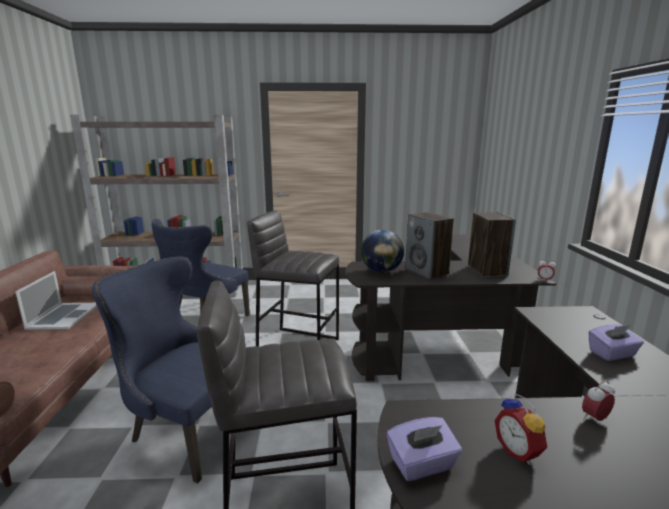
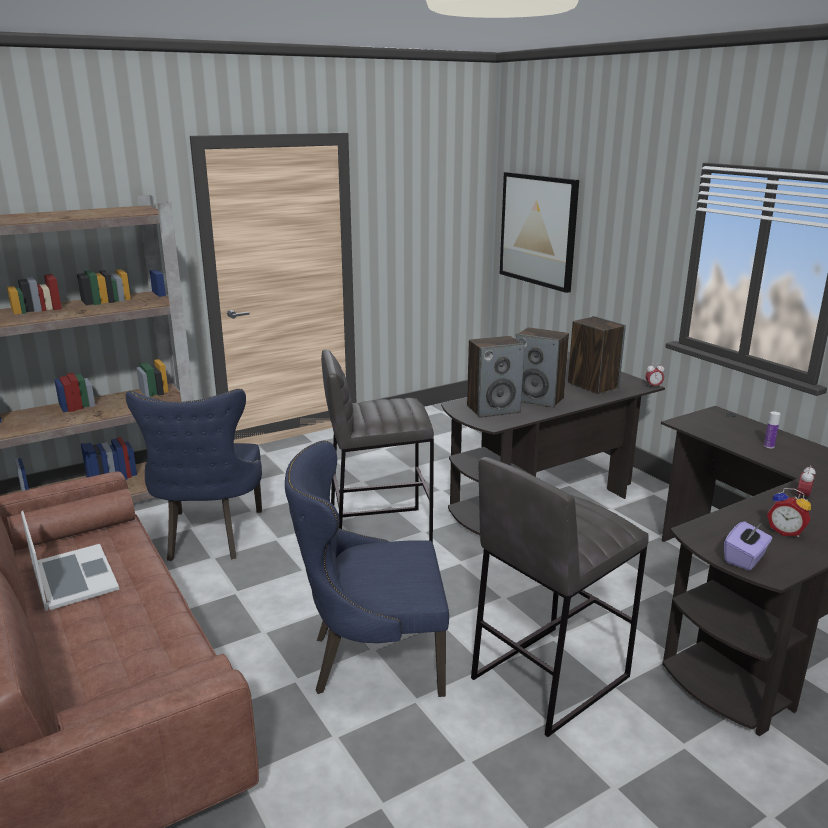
camera: 30 degrees left, 5 degrees up
globe [361,230,404,273] -> speaker [467,336,524,418]
purple tissue box [589,324,644,361] -> bottle [764,411,781,448]
none -> picture [500,172,579,293]

